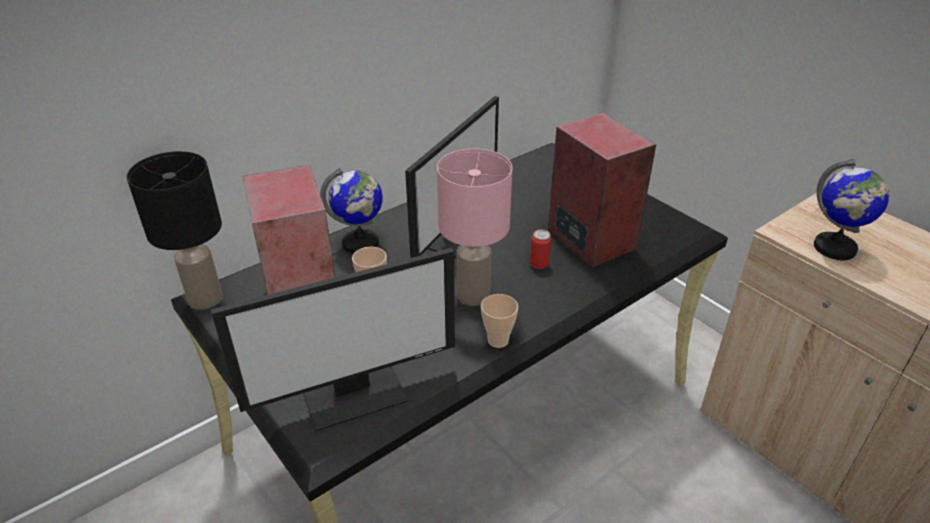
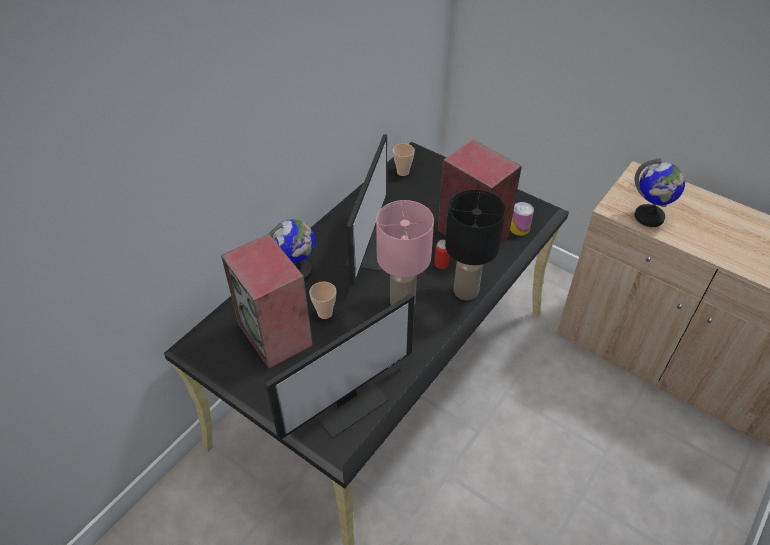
camera: 15 degrees left, 10 degrees up
black table lamp [127,151,223,310] -> black table lamp moved to [445,189,506,300]
cup [481,294,518,348] -> cup moved to [393,143,415,176]
none -> can [510,202,534,236]

